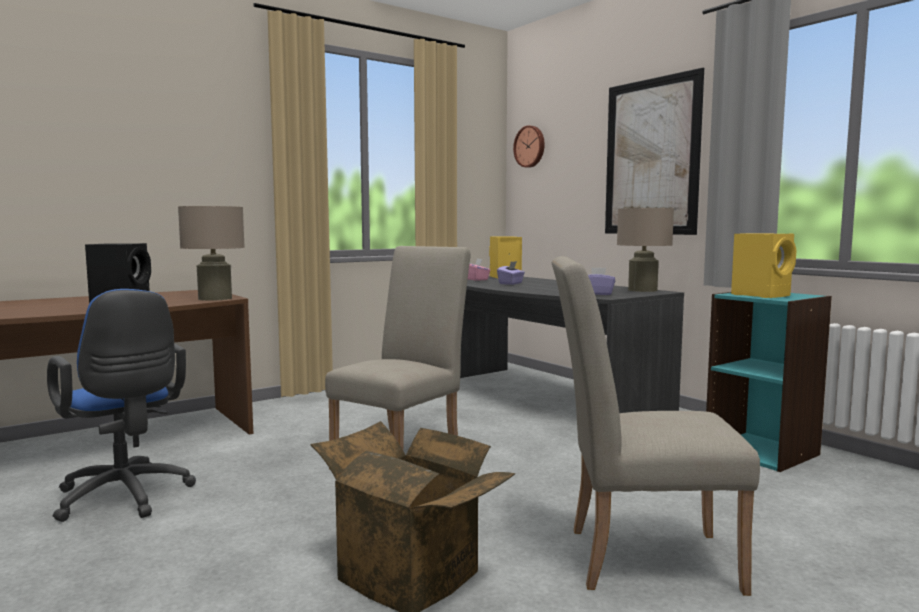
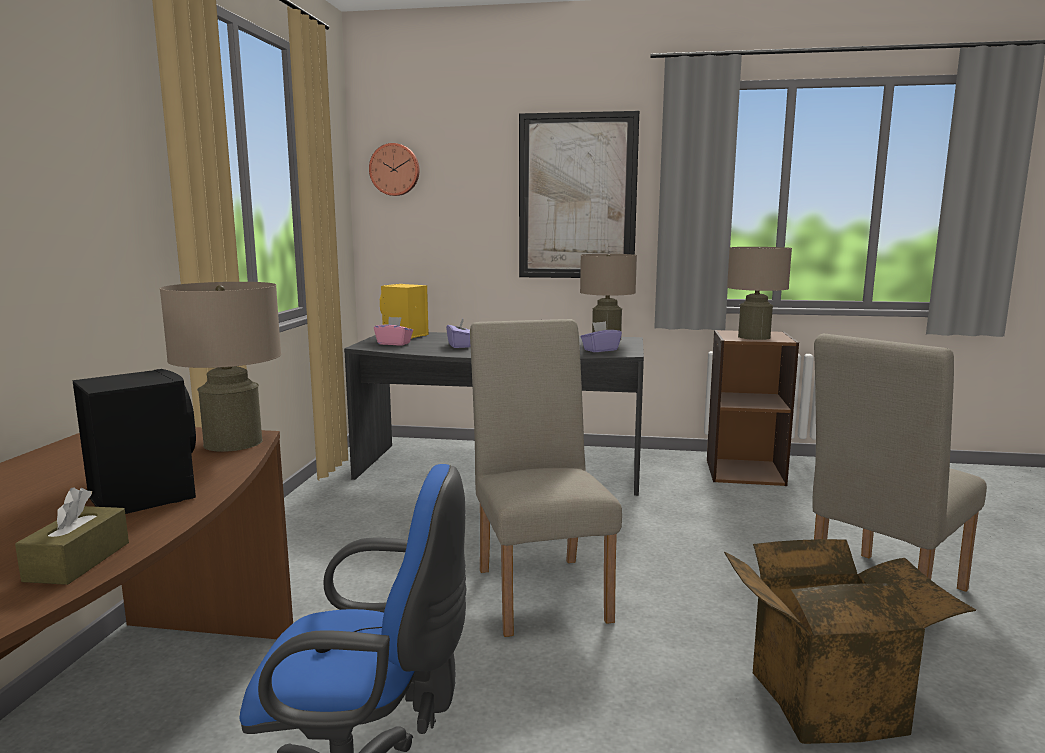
camera: 45 degrees left, 5 degrees up
turquoise bookcase [706,292,832,472] -> brown bookcase [707,330,799,486]
yellow speaker [731,233,796,298] -> beige table lamp [727,247,792,340]
none -> brown tissue box [15,488,129,585]

